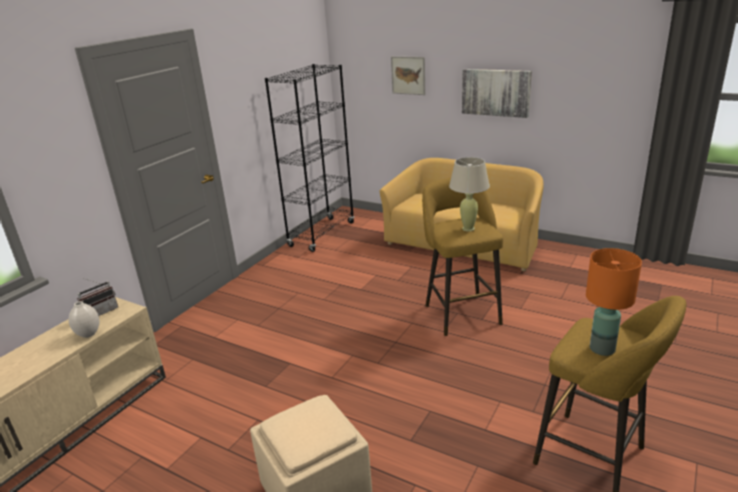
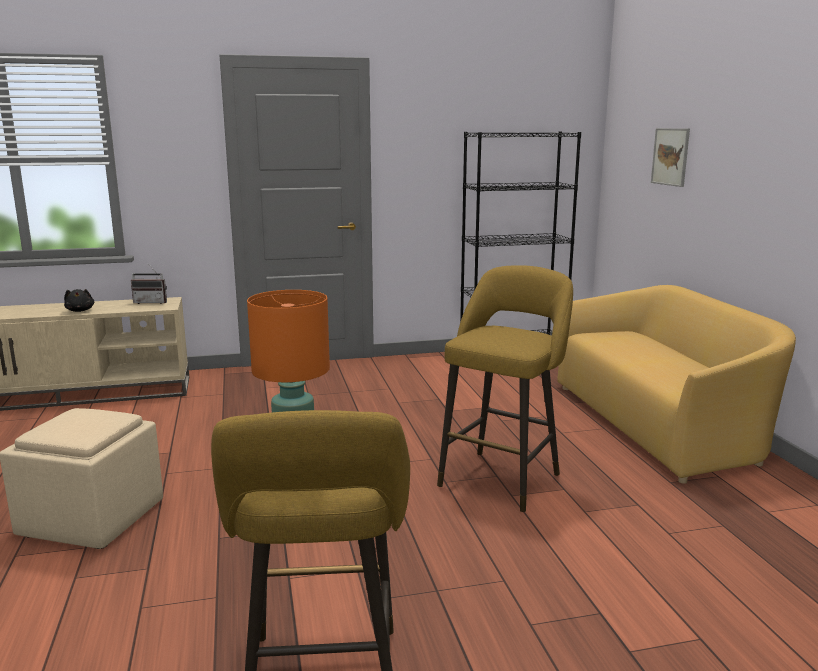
camera: 45 degrees right, 10 degrees down
white vase [68,301,100,338] -> none
beige table lamp [449,157,490,232] -> none
picture [462,69,532,118] -> none
none -> black plush toy [64,289,94,312]

